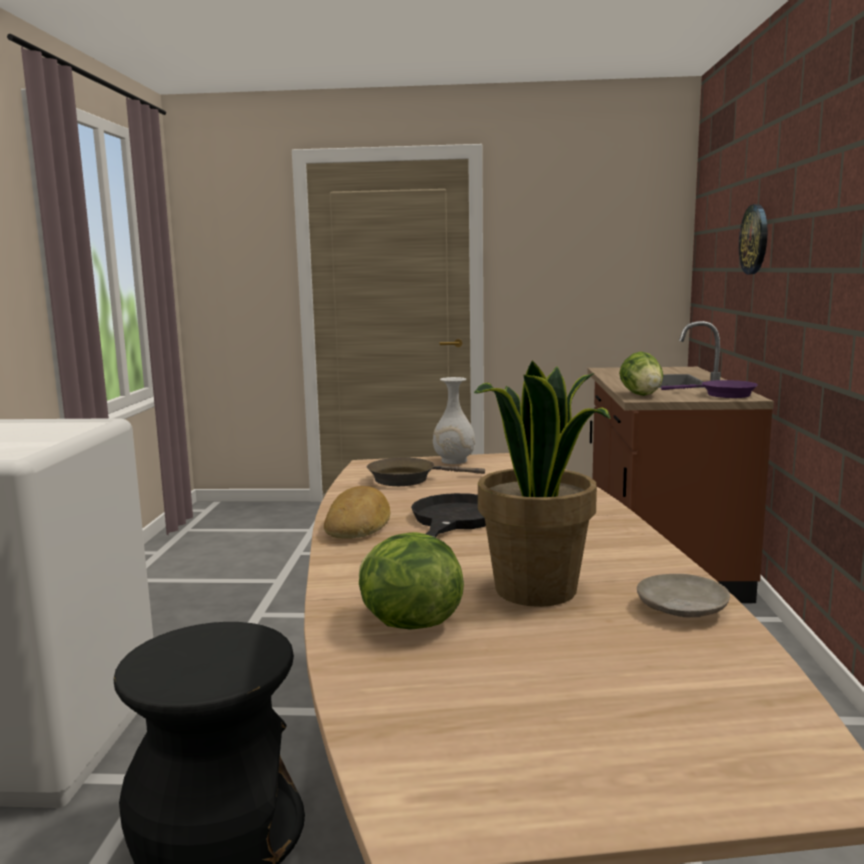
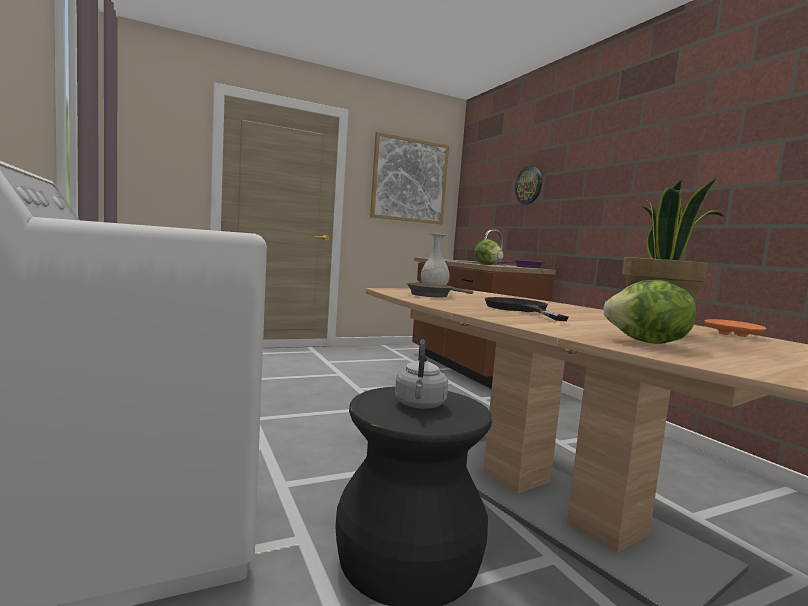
camera: 30 degrees left, 5 degrees down
bread [324,486,390,539] -> none
beige plate [637,574,730,618] -> orange plate [705,319,766,337]
none -> picture [370,132,449,224]
none -> grey kettle [395,339,448,409]

